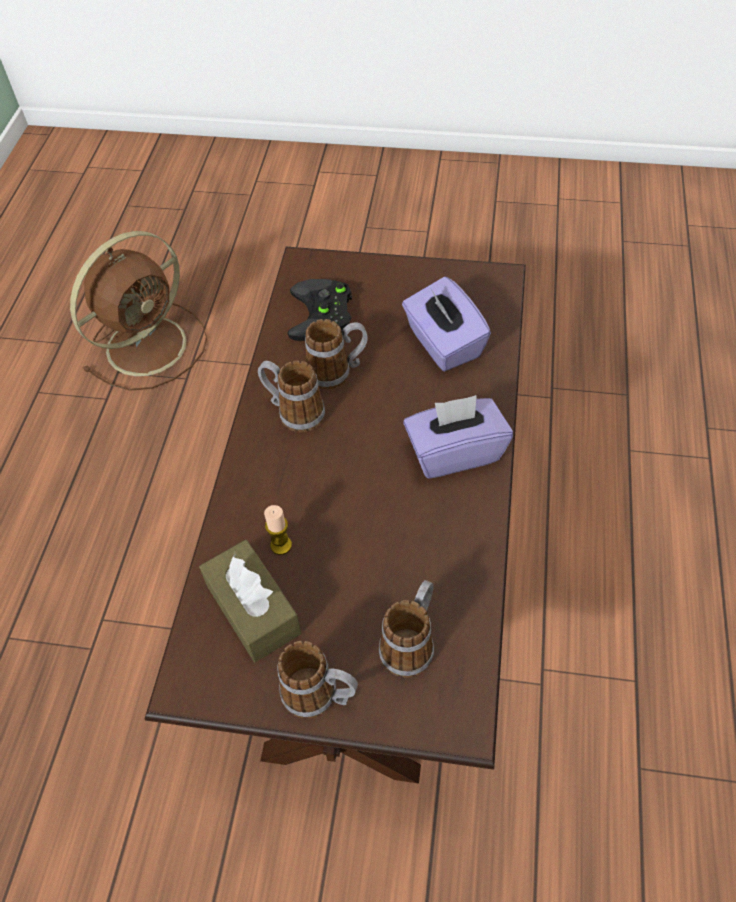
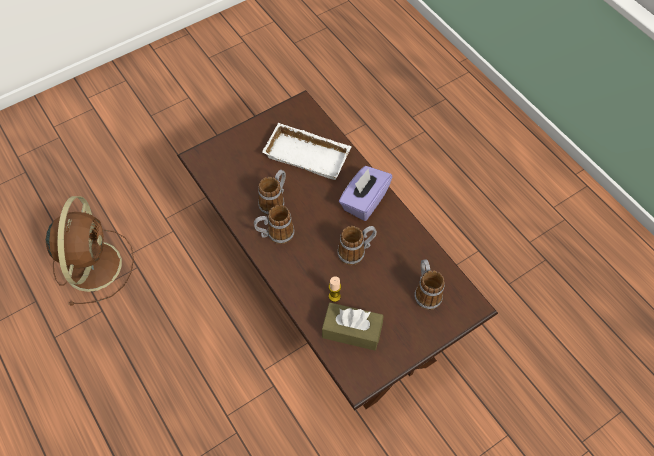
camera: 45 degrees left, 5 degrees up
mug [278,641,358,718] -> mug moved to [337,226,377,265]
black game controller [288,279,352,341] -> none
purple tissue box [402,276,491,371] -> white tray [262,123,351,180]

